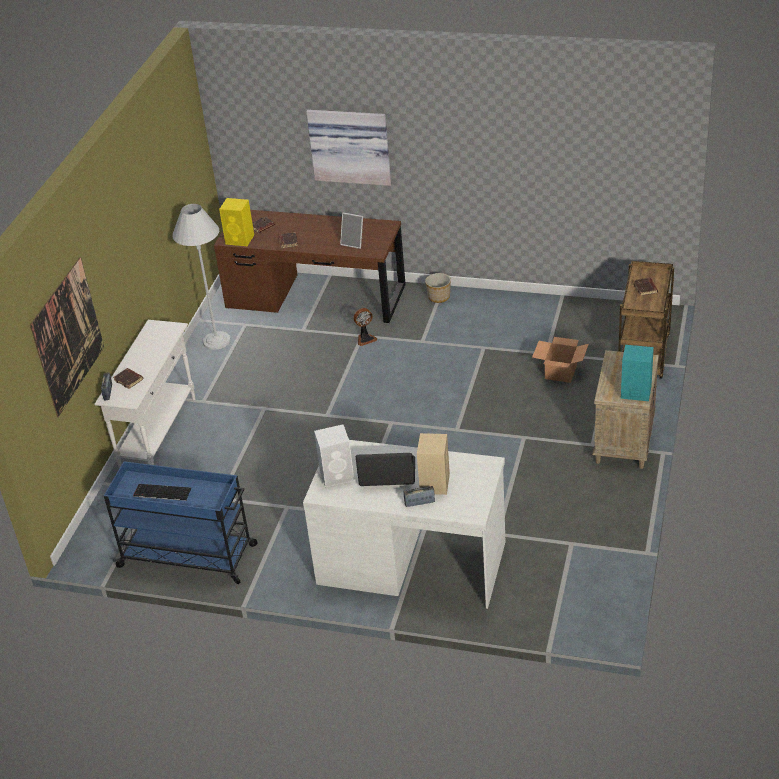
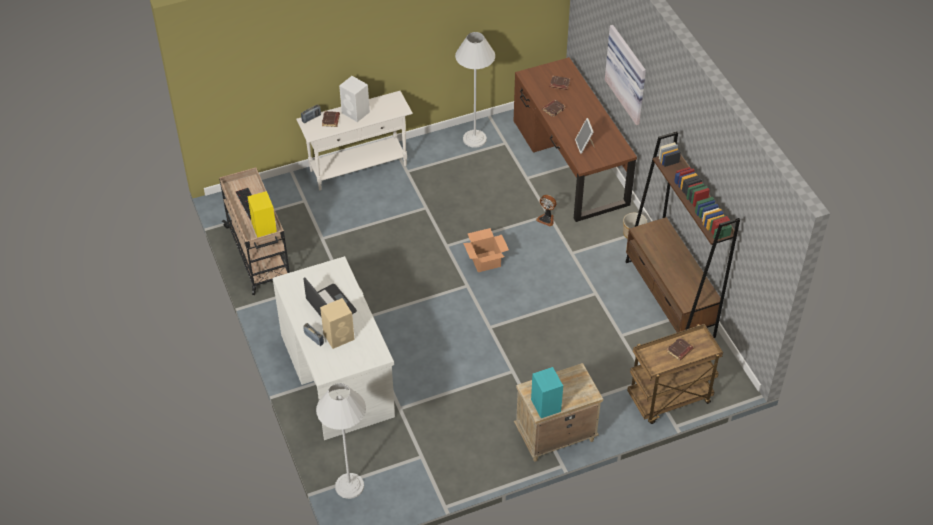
camera: 50 degrees right, 10 degrees up
picture [30,257,104,417] -> none
blue cart [104,461,258,584] -> beige cart [219,167,290,295]
yellow speaker [219,198,254,246] -> yellow speaker moved to [247,191,277,238]
white speaker [314,424,354,487] -> white speaker moved to [339,76,370,122]
cardboard box [532,337,589,383] -> cardboard box moved to [463,228,509,272]
none -> white floor lamp [316,383,366,499]
none -> brown bookcase [626,131,740,338]

